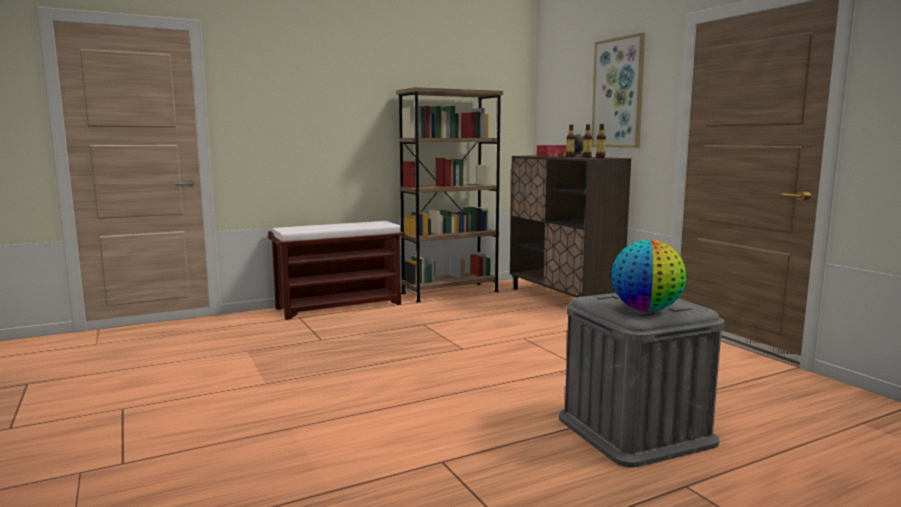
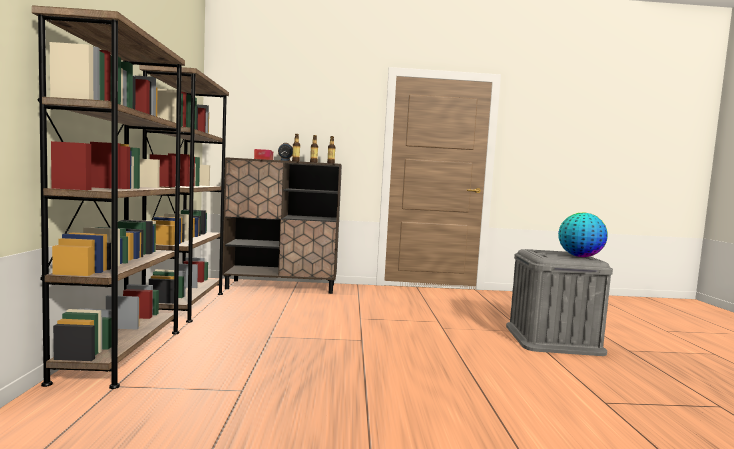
camera: 65 degrees left, 5 degrees down
brown bench [268,221,405,320] -> brown bookcase [32,5,185,389]
picture [592,32,645,148] -> none

